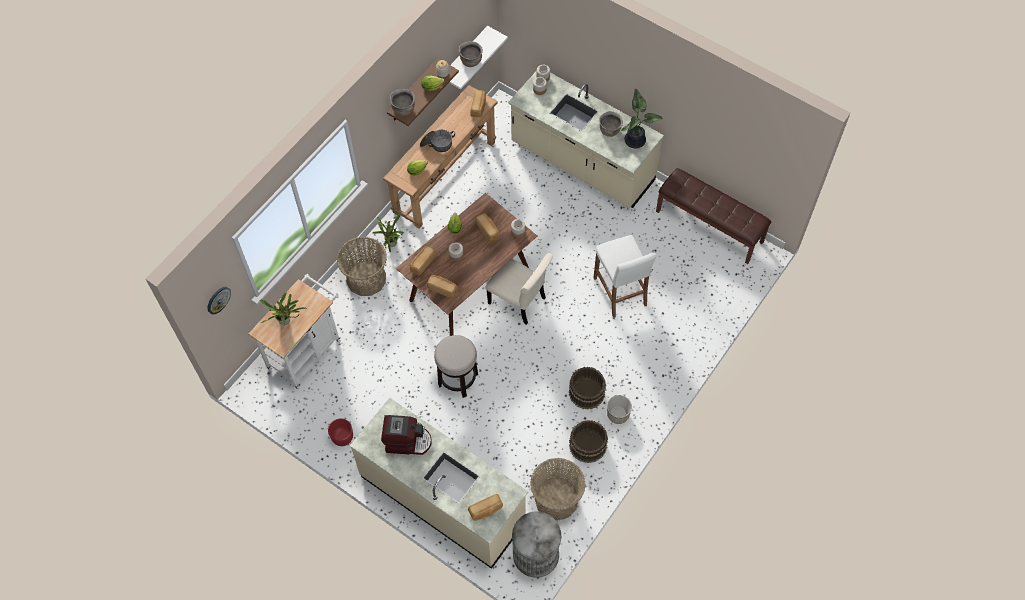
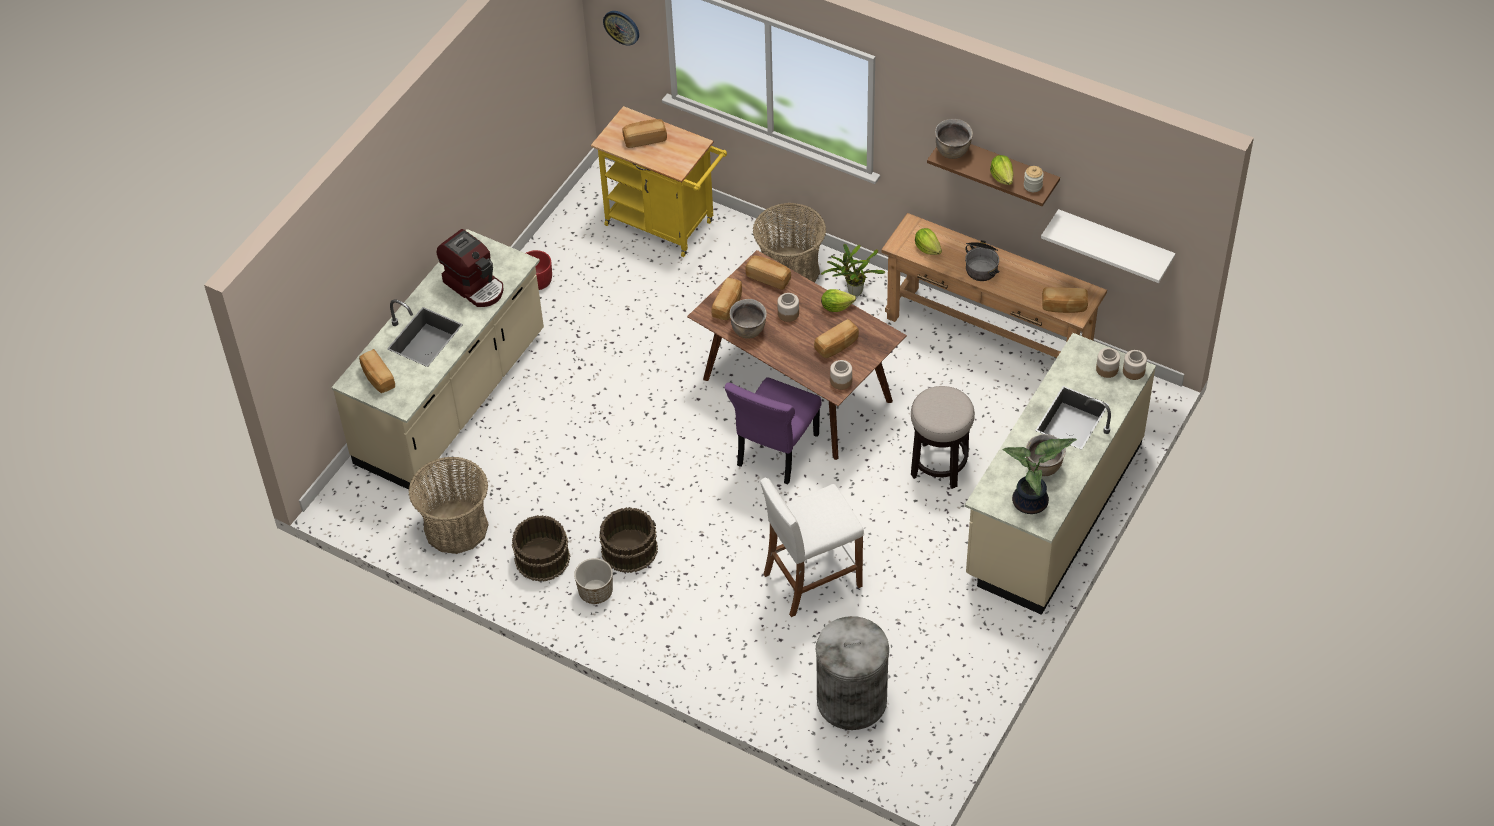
camera: 85 degrees right, 10 degrees down
white cart [249,274,341,390] -> yellow cart [591,106,727,257]
potted plant [259,292,307,325] -> bread [622,119,667,148]
coffee machine [381,415,432,455] -> coffee machine turned 45 degrees counterclockwise [437,229,503,307]
stool [434,335,478,398] -> stool moved to [911,386,975,489]
brown cooking pot [459,41,483,67] -> brown cooking pot moved to [730,299,767,338]
beige chair [486,253,553,325] -> purple chair [725,377,822,485]
grey trash can [512,511,561,578] -> grey trash can moved to [816,616,889,730]
brown bench [656,168,772,264] -> none

